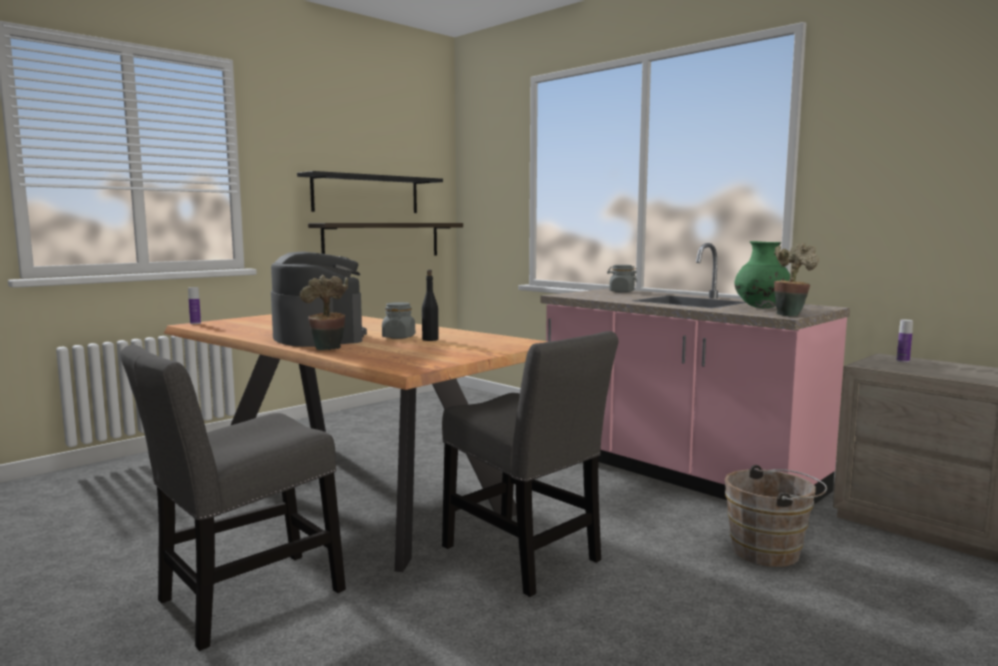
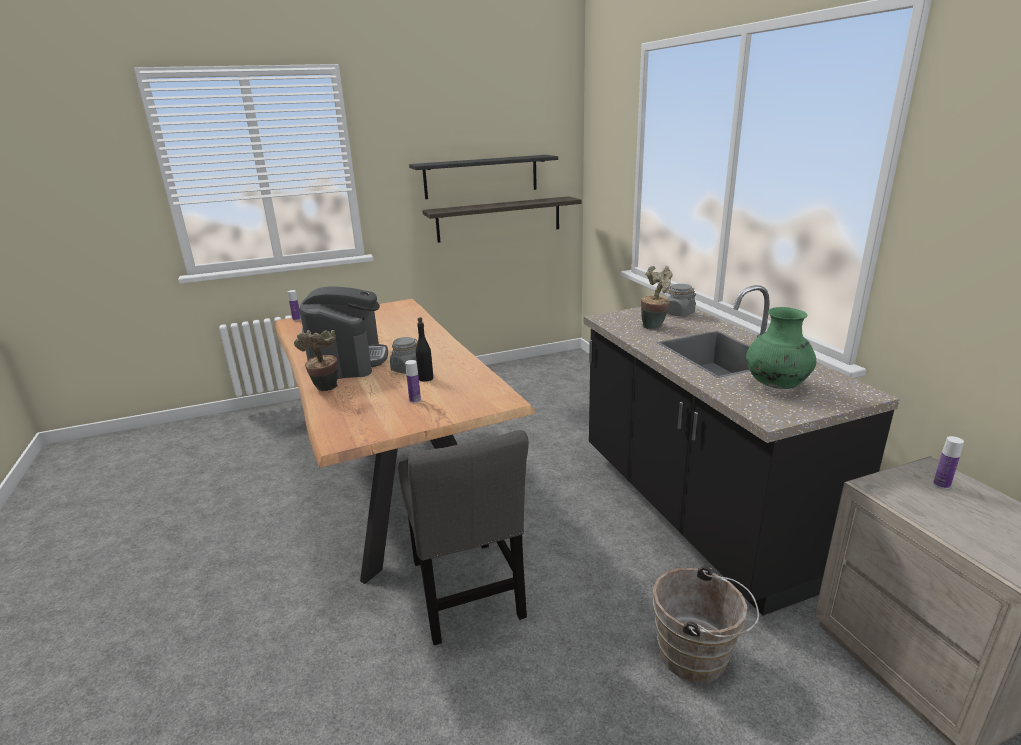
camera: 25 degrees right, 15 degrees up
grey chair [120,345,346,651] -> none
pink counter [540,243,850,504] -> black counter [583,285,900,616]
potted plant [774,243,819,316] -> potted plant moved to [641,266,673,329]
none -> bottle [405,360,421,403]

